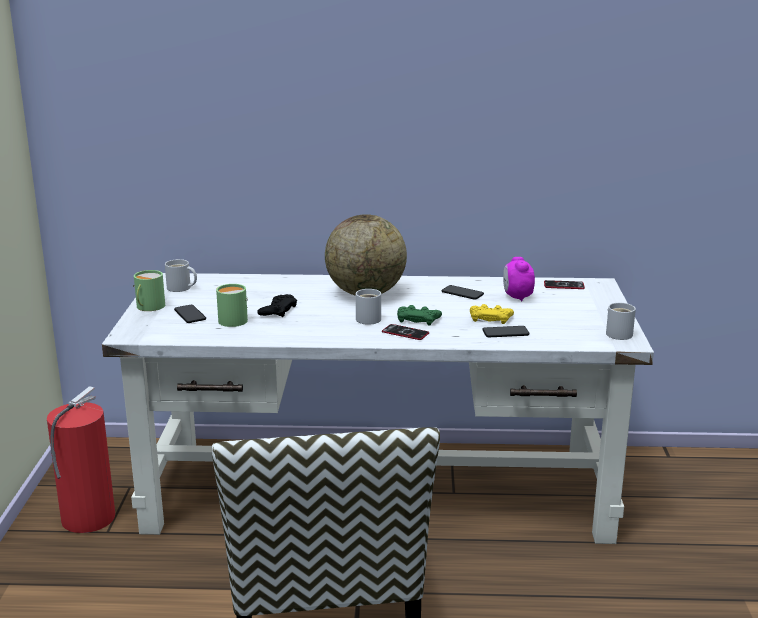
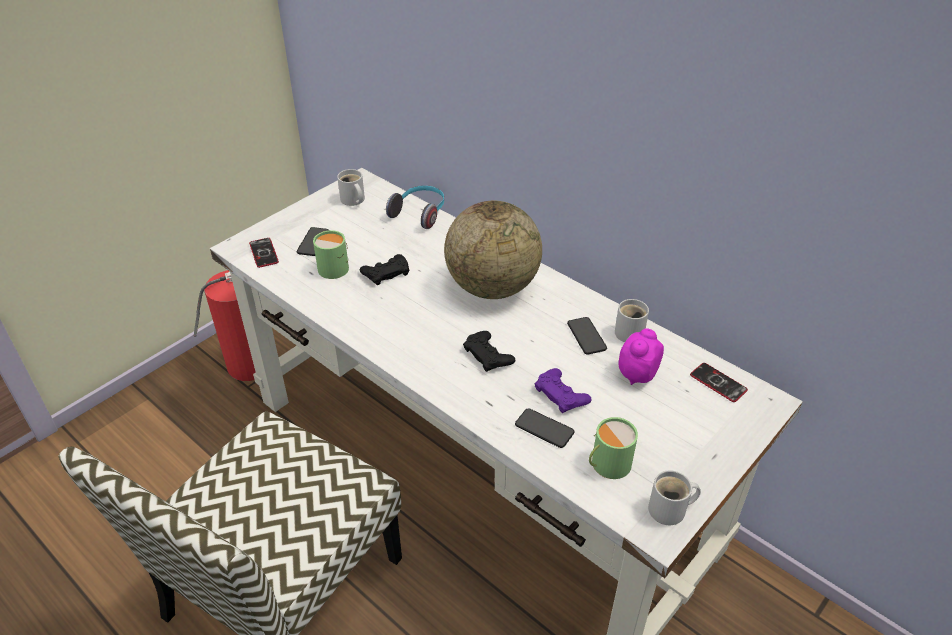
camera: 40 degrees right, 20 degrees up
green mug [133,270,165,311] -> green mug moved to [589,417,638,479]
white mug [356,289,381,325] -> white mug moved to [615,299,649,342]
phone [382,324,429,340] -> phone moved to [249,238,279,268]
green game controller [397,305,442,326] -> black game controller [463,331,515,372]
yellow game controller [470,304,514,324] -> purple game controller [534,368,592,413]
none -> headphones [386,186,444,229]

